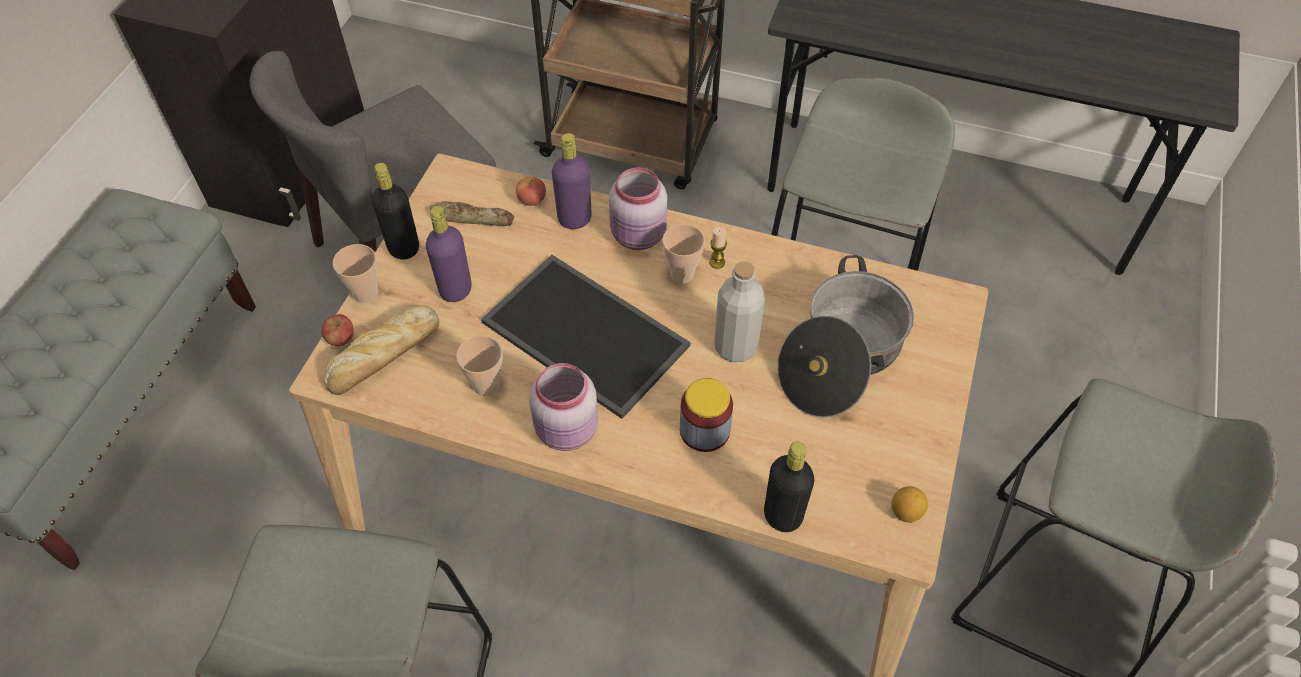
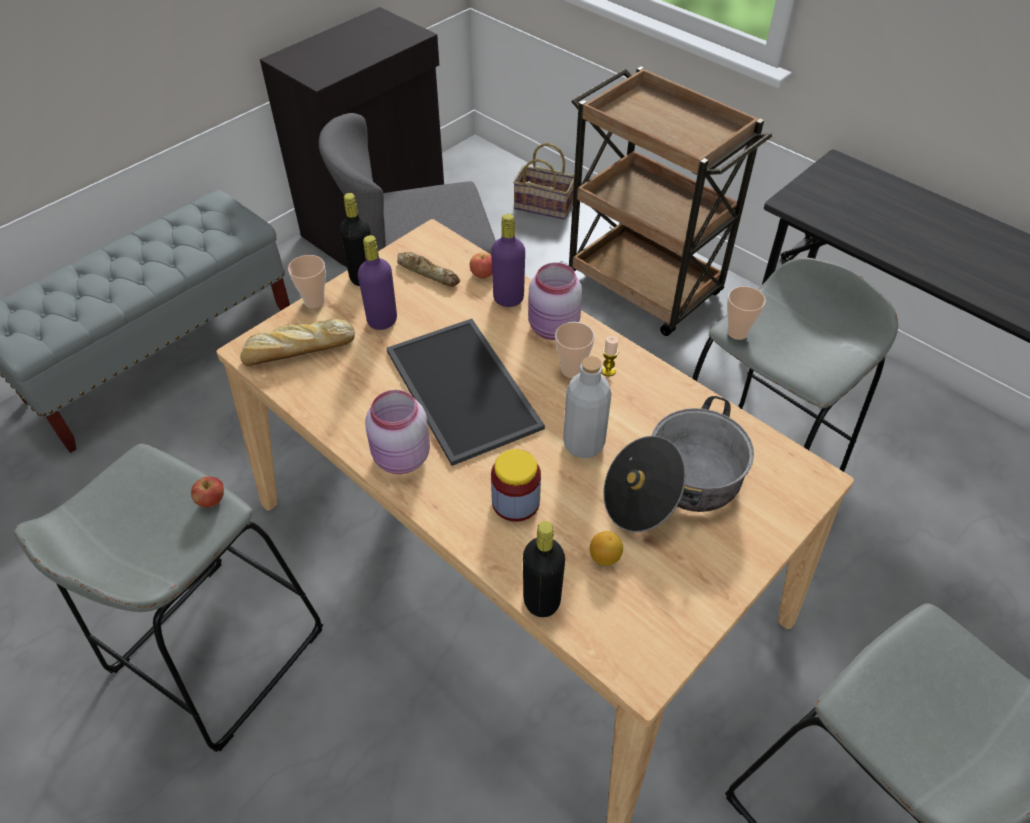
camera: 25 degrees right, 5 degrees down
apple [321,314,354,346] -> apple moved to [191,477,224,508]
cup [456,336,503,397] -> cup moved to [727,286,766,340]
lemon [892,486,928,523] -> lemon moved to [590,531,623,566]
none -> basket [513,143,574,220]

